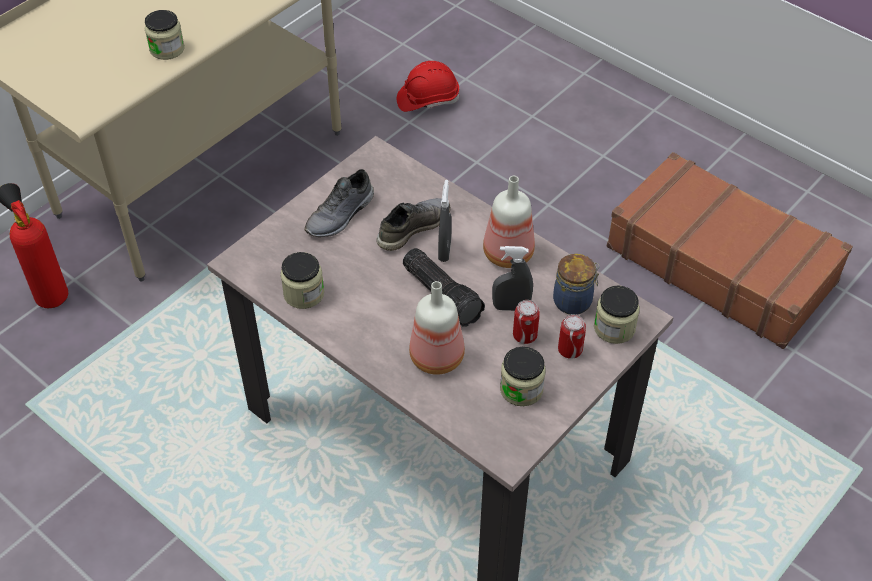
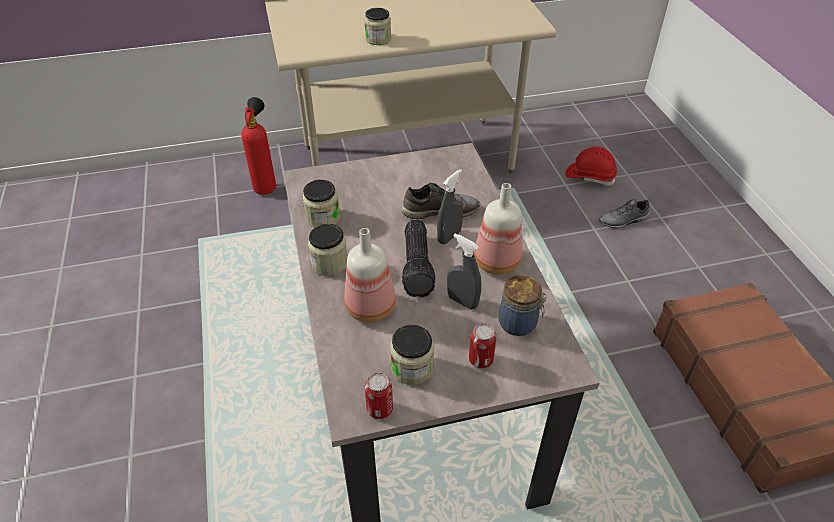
camera: 35 degrees right, 5 degrees down
grey shoe [304,169,374,237] -> grey shoe moved to [599,199,649,229]
can [513,300,540,344] -> can moved to [365,372,393,419]
jar [594,286,640,344] -> jar moved to [308,224,347,276]

